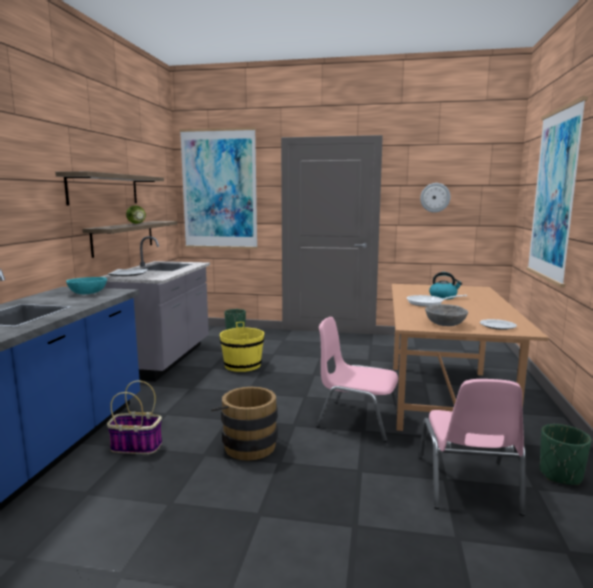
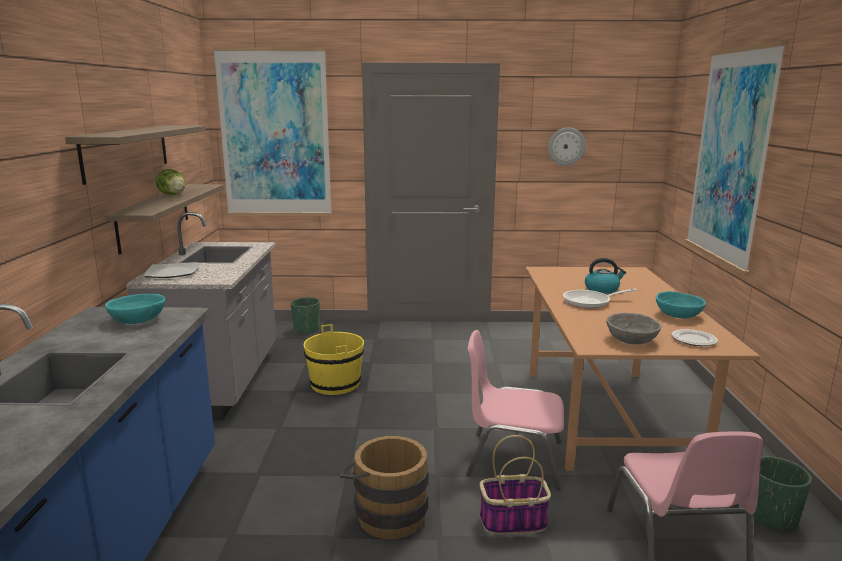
camera: 10 degrees left, 5 degrees up
basket [107,381,162,454] -> basket moved to [479,435,551,535]
none -> turquoise bowl [656,291,706,319]

